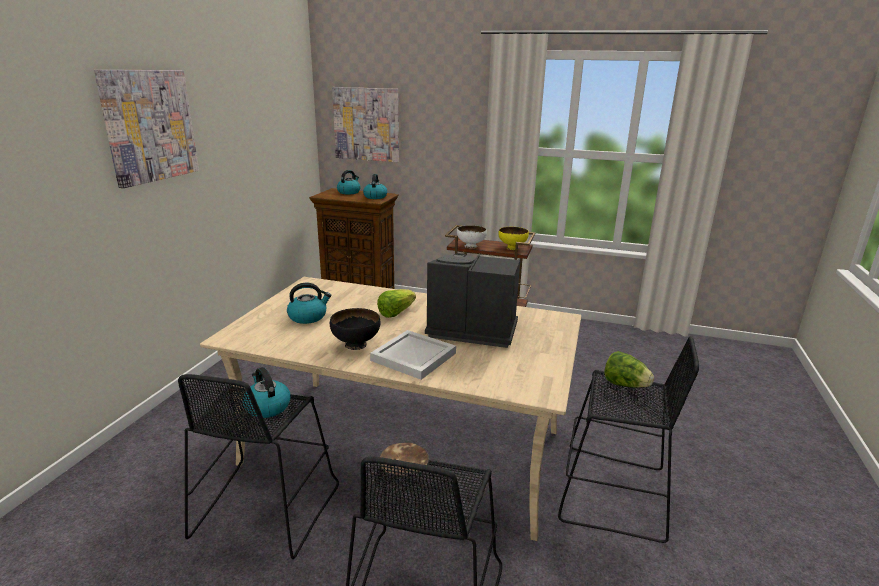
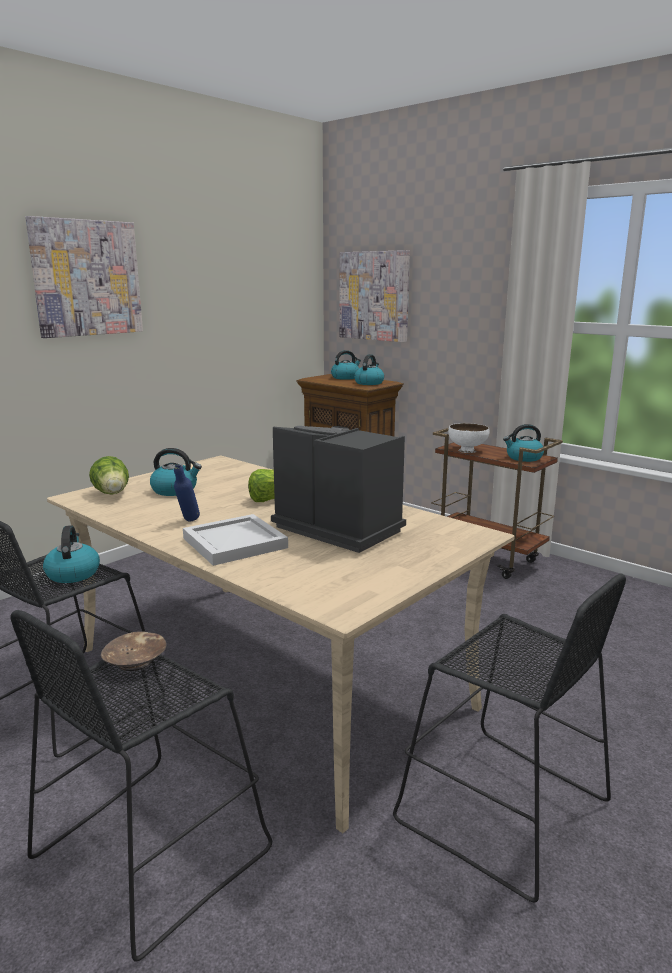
camera: 25 degrees right, 5 degrees down
black bowl [330,308,381,350] -> blue bottle [174,465,200,521]
yellow bowl [498,227,529,250] -> kettle [503,424,544,462]
lettuce [604,351,654,388] -> lettuce moved to [89,456,129,495]

